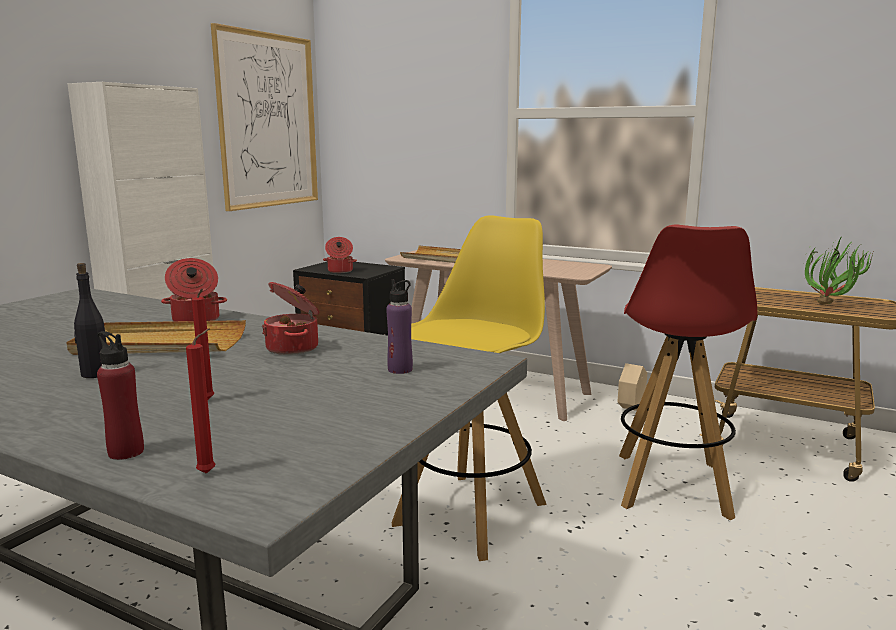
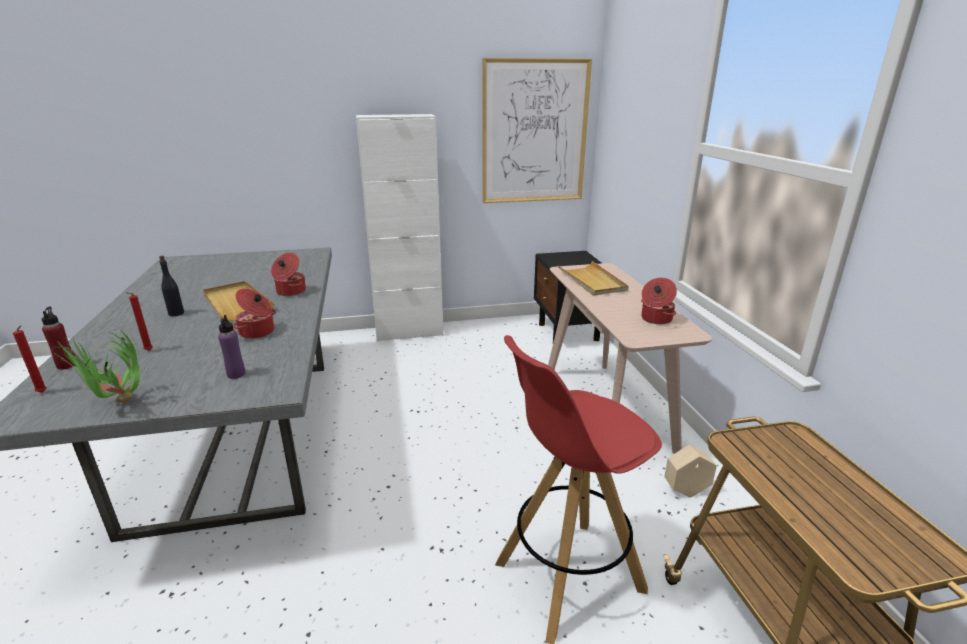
camera: 50 degrees right, 10 degrees up
cooking pot [323,237,357,273] -> cooking pot moved to [641,278,677,324]
yellow stool [392,215,547,561] -> none
potted plant [805,236,873,305] -> potted plant moved to [51,330,141,403]

